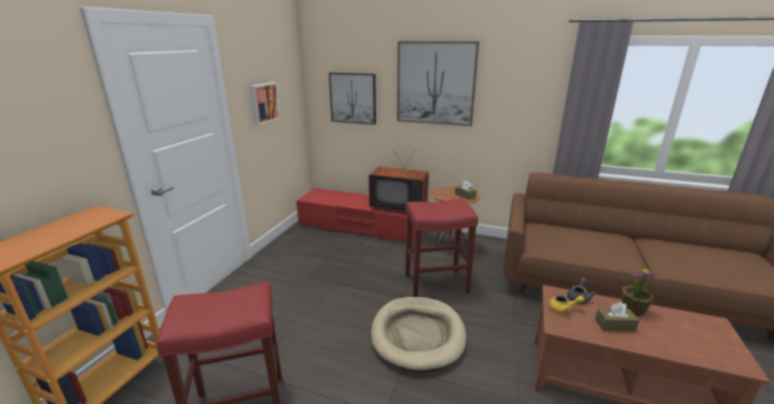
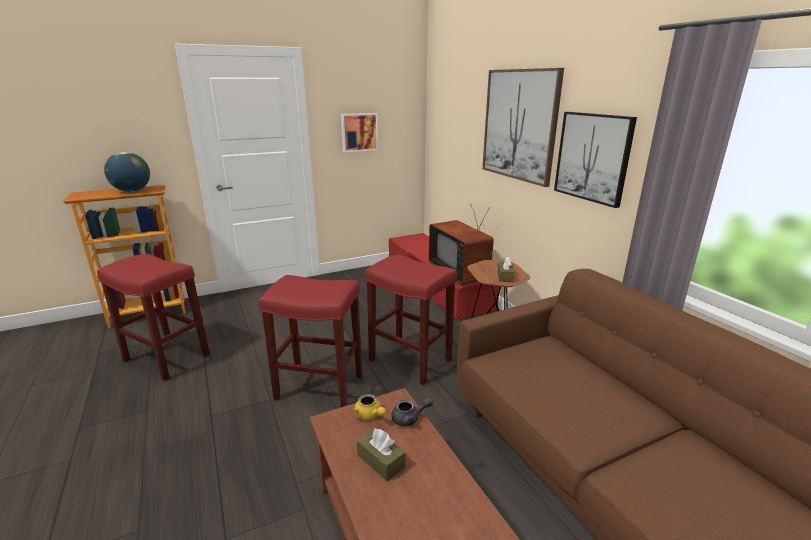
camera: 45 degrees right, 0 degrees up
picture [329,73,376,125] -> picture moved to [554,112,637,208]
beige dog bed [371,297,466,372] -> red stool [259,275,362,407]
potted plant [622,269,659,316] -> none
none -> globe [104,152,150,192]

